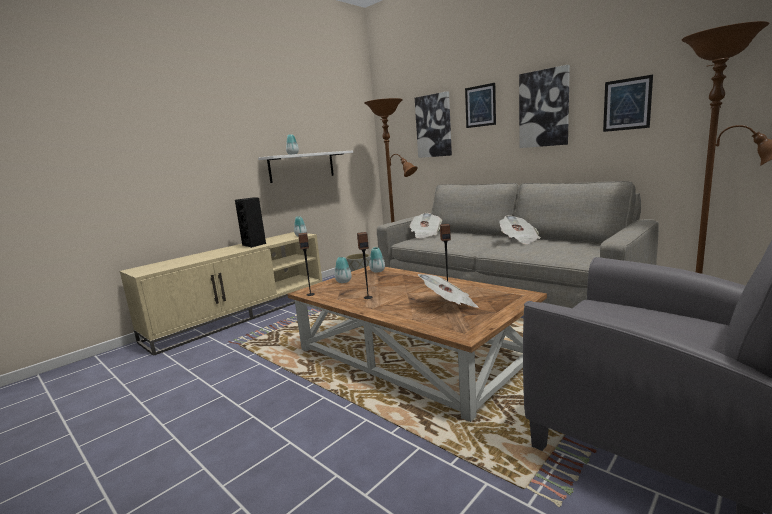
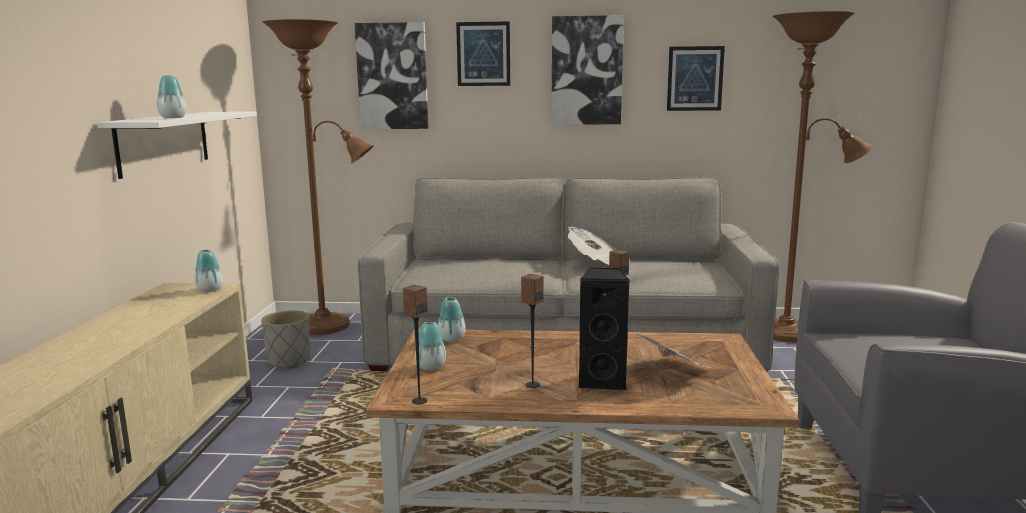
camera: 40 degrees left, 0 degrees up
black speaker [235,198,266,248] -> black speaker moved to [578,268,630,390]
newspaper [409,213,442,238] -> none

